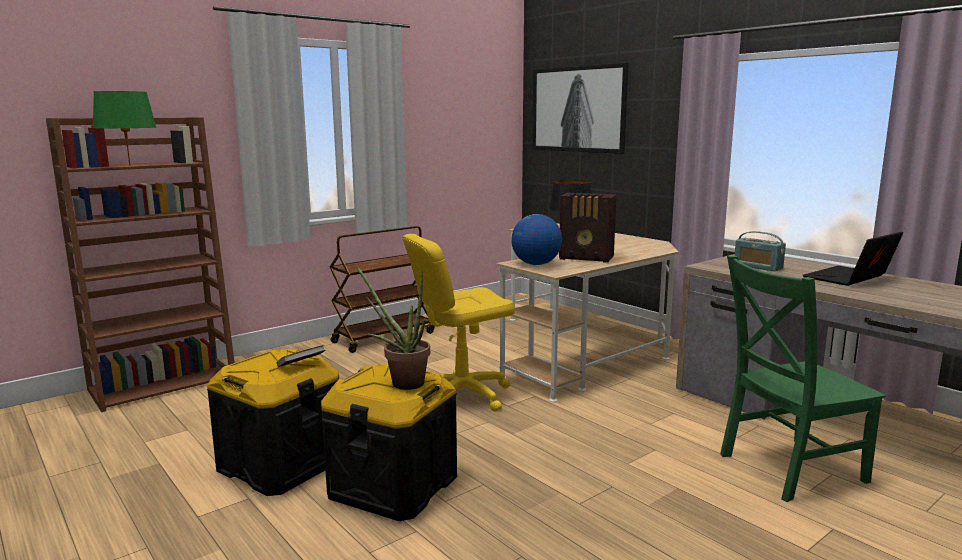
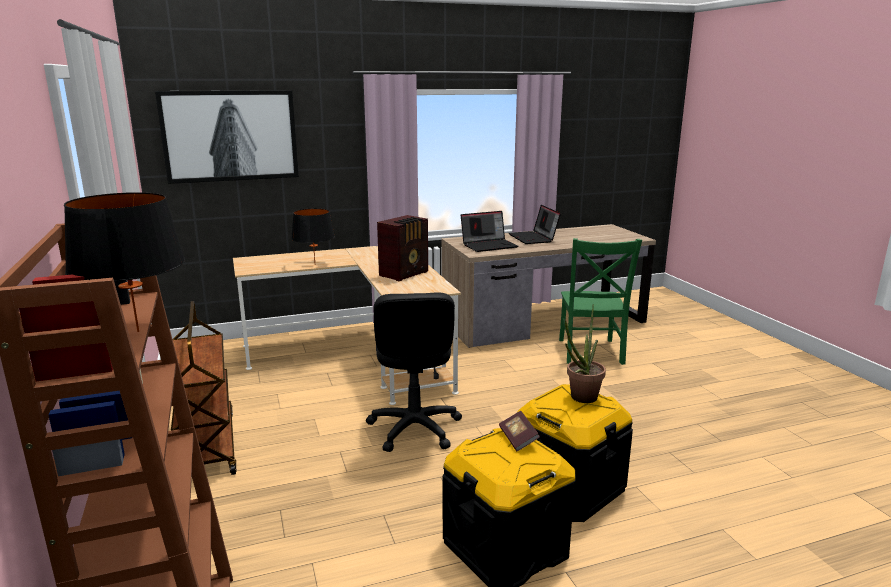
camera: 70 degrees left, 5 degrees up
green table lamp [93,91,157,166] -> black table lamp [64,192,185,332]
yellow office chair [403,234,515,411] -> black office chair [366,292,462,452]
globe [511,214,562,265] -> none
radio [735,231,786,271] -> laptop [461,211,518,252]

